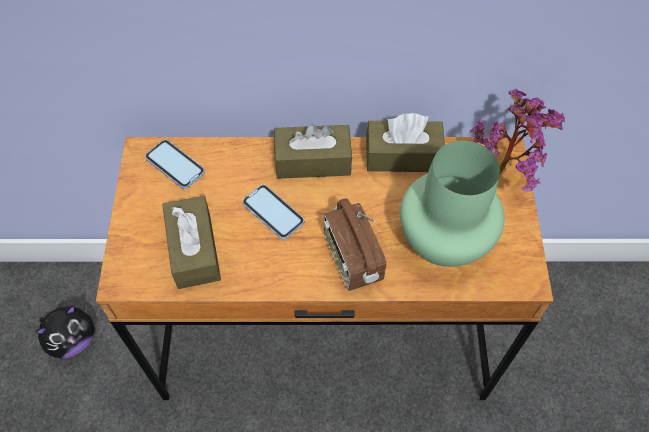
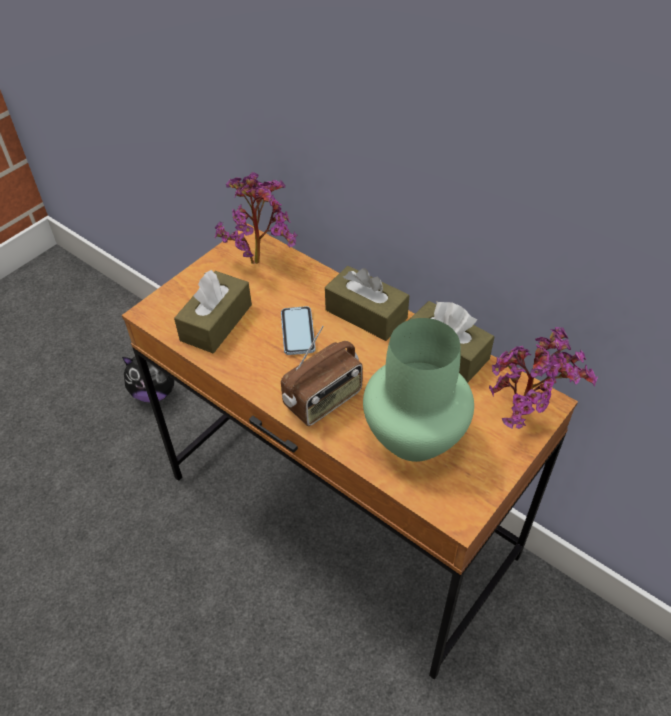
camera: 40 degrees right, 10 degrees down
phone [145,140,205,189] -> potted plant [214,172,297,264]
radio [324,198,386,291] -> radio turned 150 degrees counterclockwise [281,326,363,426]

